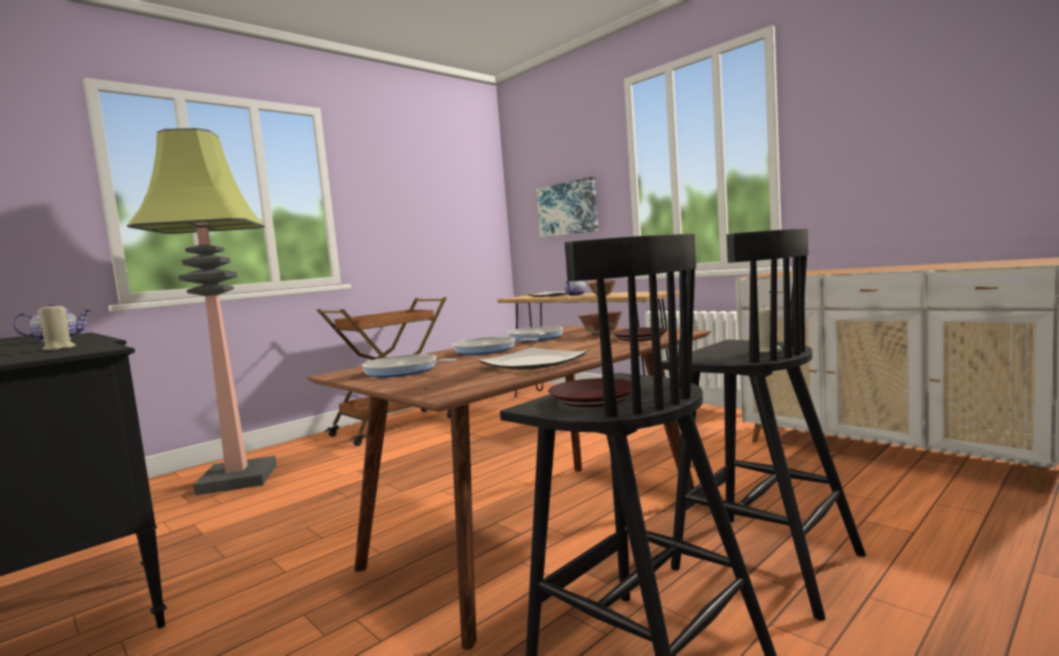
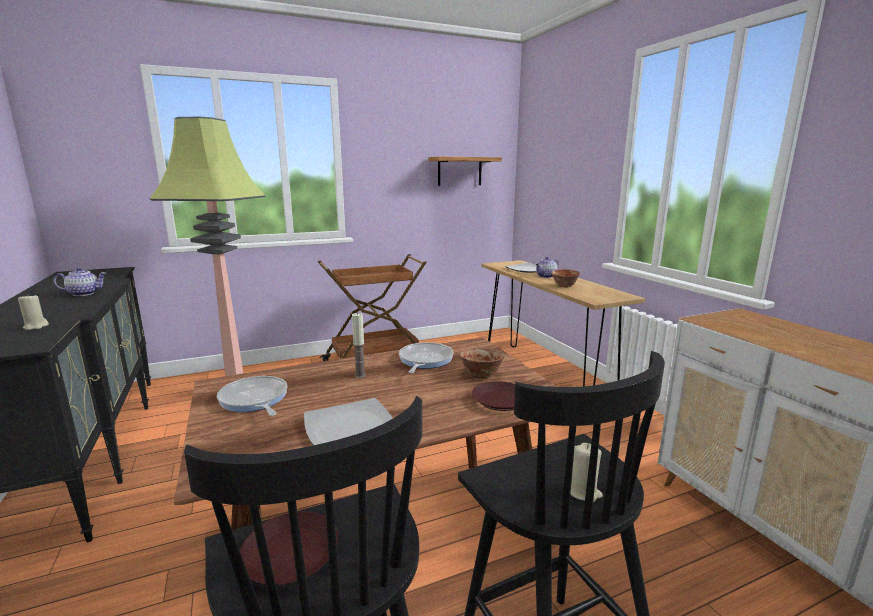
camera: 20 degrees right, 10 degrees up
frying pan [453,337,538,355] -> candle [352,312,366,378]
picture [536,177,599,238] -> none
none -> shelf [428,157,502,186]

